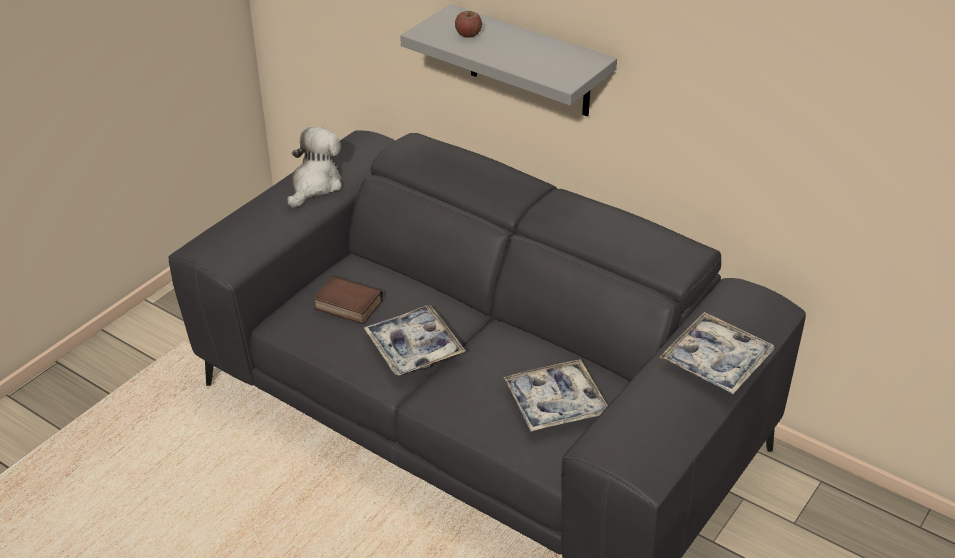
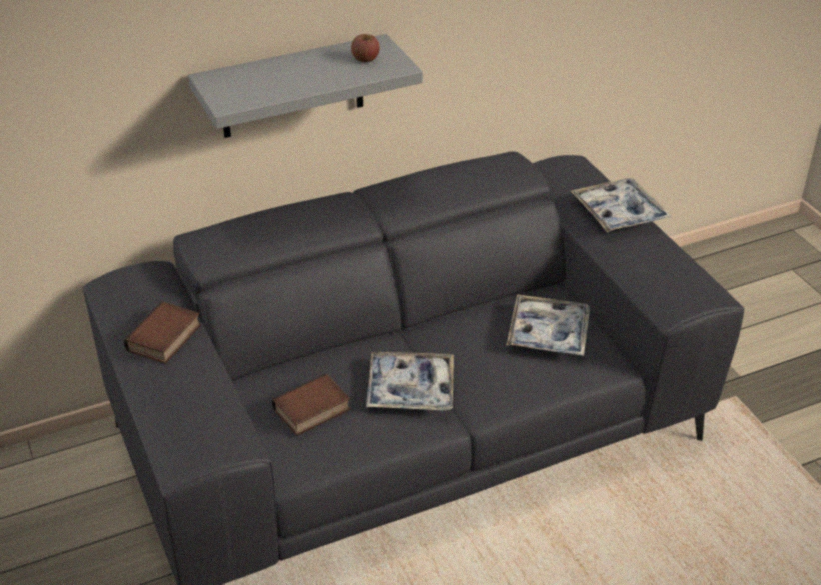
camera: 60 degrees left, 0 degrees up
plush toy [287,127,342,208] -> book [124,301,201,364]
apple [455,11,482,38] -> apple moved to [351,34,380,62]

